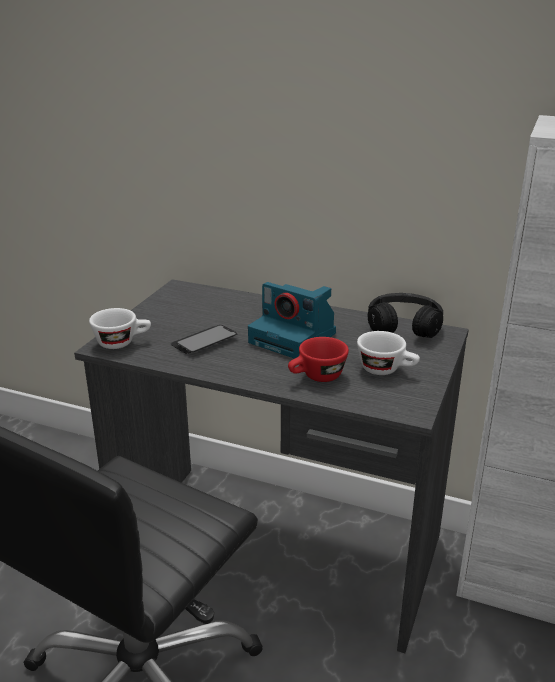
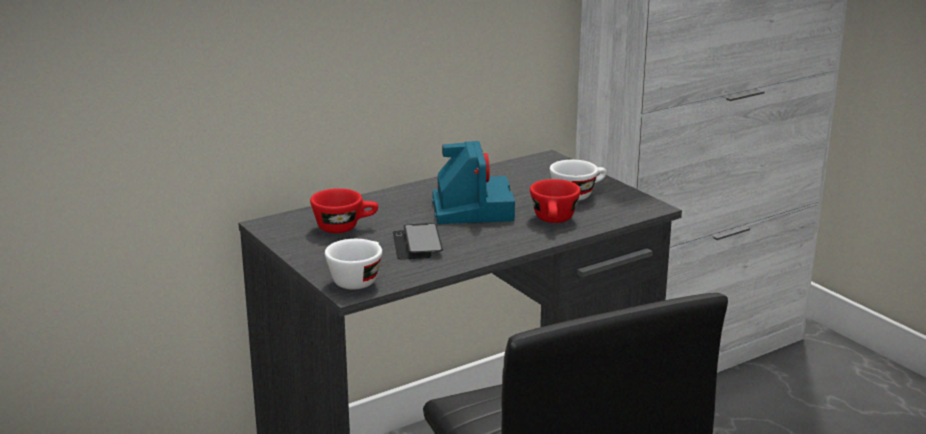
camera: 55 degrees left, 5 degrees down
camera [248,282,336,359] -> camera turned 75 degrees counterclockwise [432,141,515,224]
black headphones [368,293,443,338] -> none
none -> red cup [310,188,378,233]

